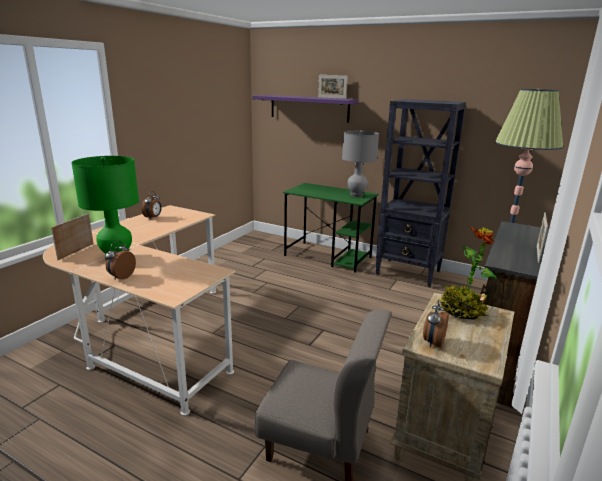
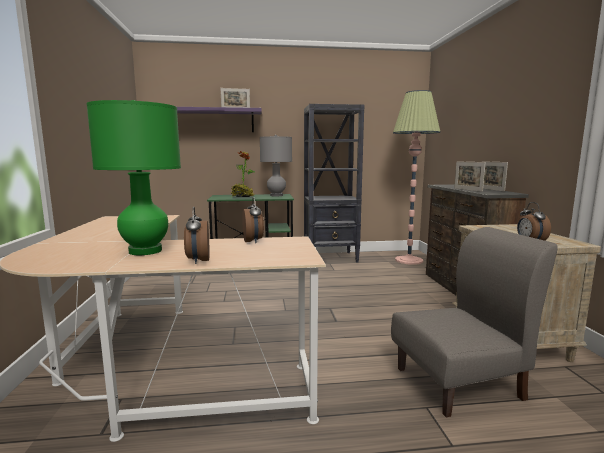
camera: 35 degrees left, 10 degrees down
picture frame [51,213,94,260] -> picture frame moved to [454,161,486,192]
alarm clock [141,191,162,219] -> alarm clock moved to [242,197,264,243]
potted plant [439,226,497,320] -> potted plant moved to [231,151,255,197]

